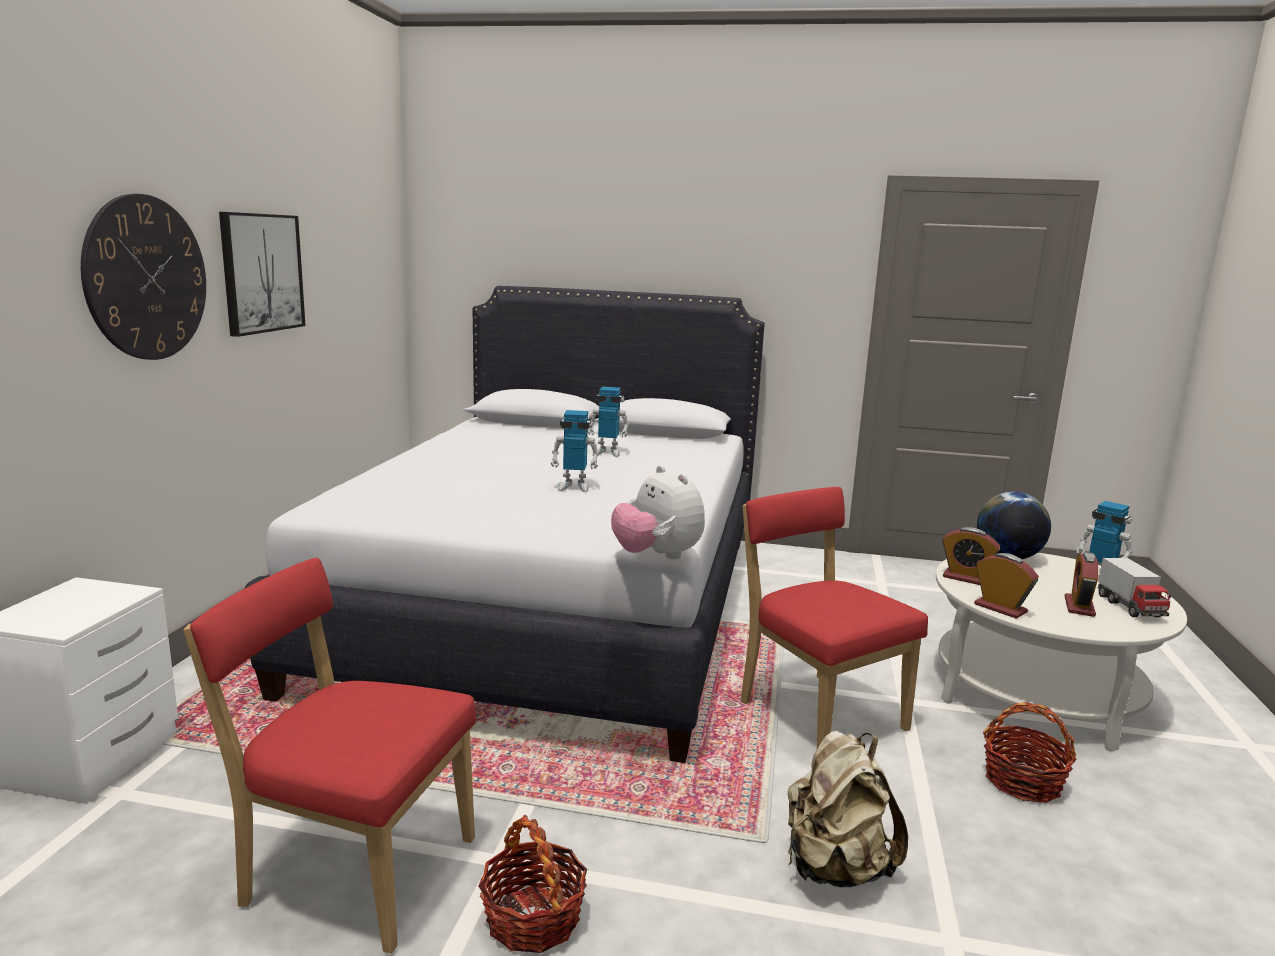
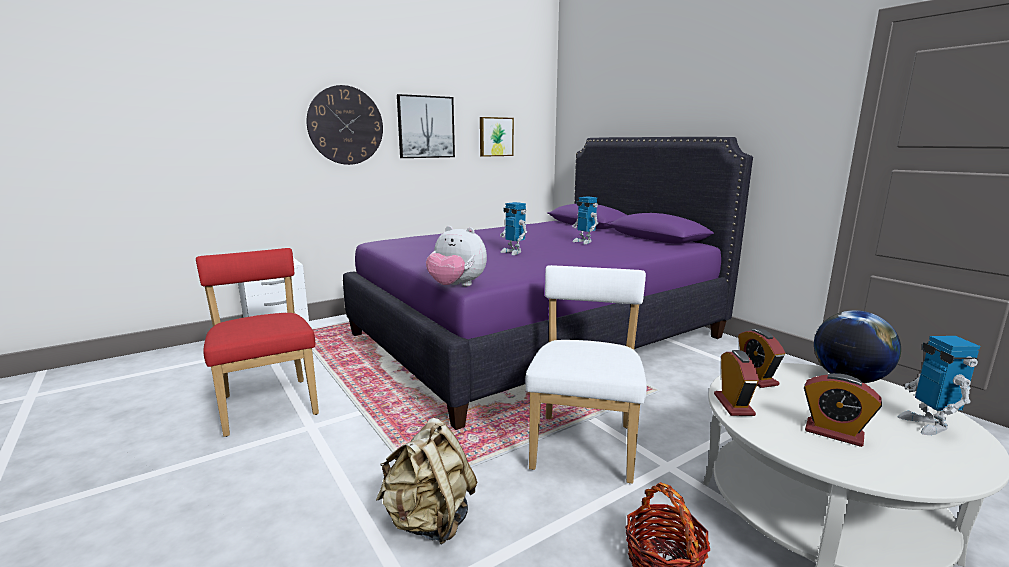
camera: 45 degrees right, 0 degrees up
white bed [245,286,765,763] -> purple bed [343,137,753,430]
basket [478,815,587,953] -> none
plush toy [611,465,705,559] -> plush toy turned 75 degrees counterclockwise [426,226,487,286]
red chair [740,487,928,748] -> white chair [525,265,647,483]
alarm clock [1065,552,1098,617] -> alarm clock turned 120 degrees counterclockwise [804,373,882,447]
toy truck [1098,558,1171,617] -> none
none -> picture [480,117,514,157]

